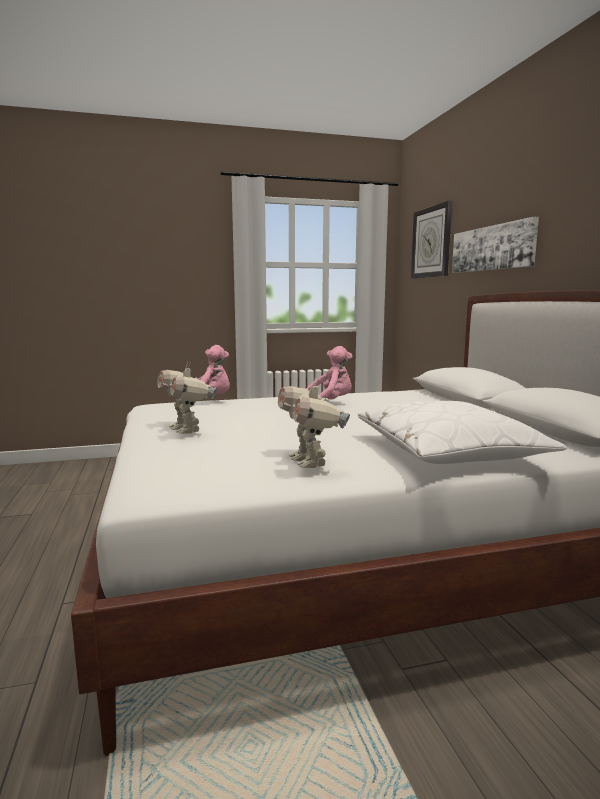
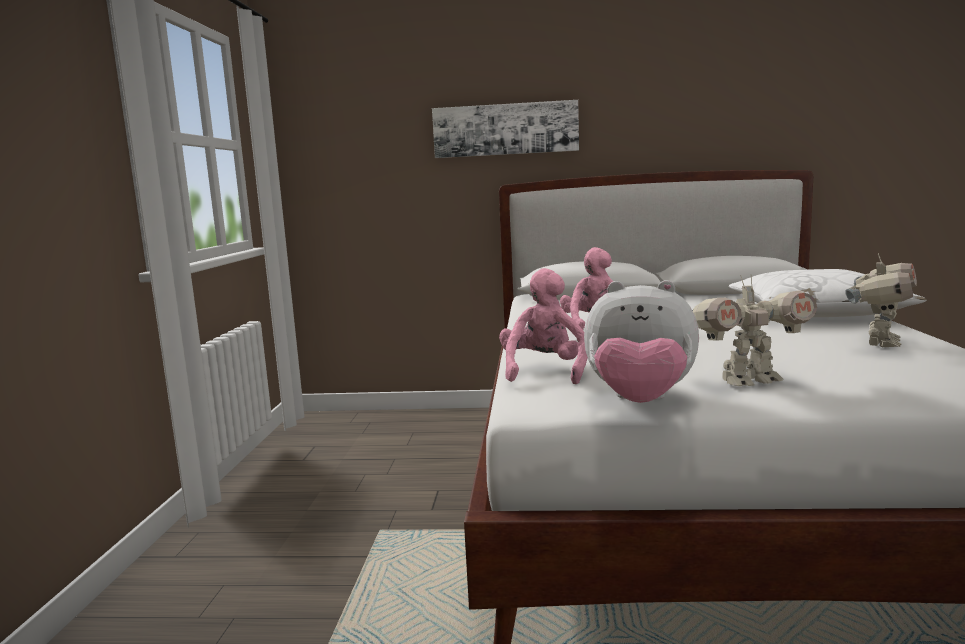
camera: 70 degrees left, 0 degrees up
toy robot [278,377,350,468] -> toy robot turned 60 degrees counterclockwise [845,253,917,347]
wall clock [411,201,452,278] -> none
none -> plush toy [584,280,699,403]

